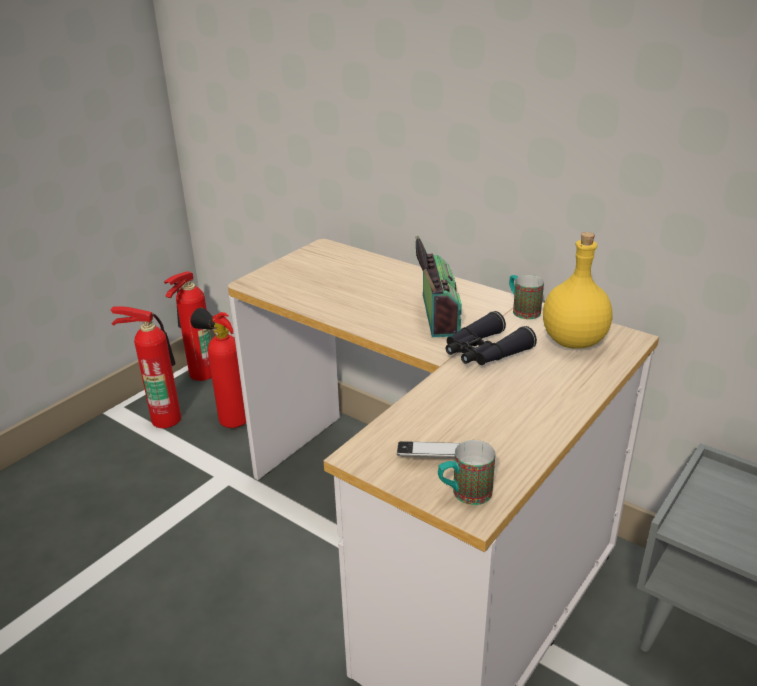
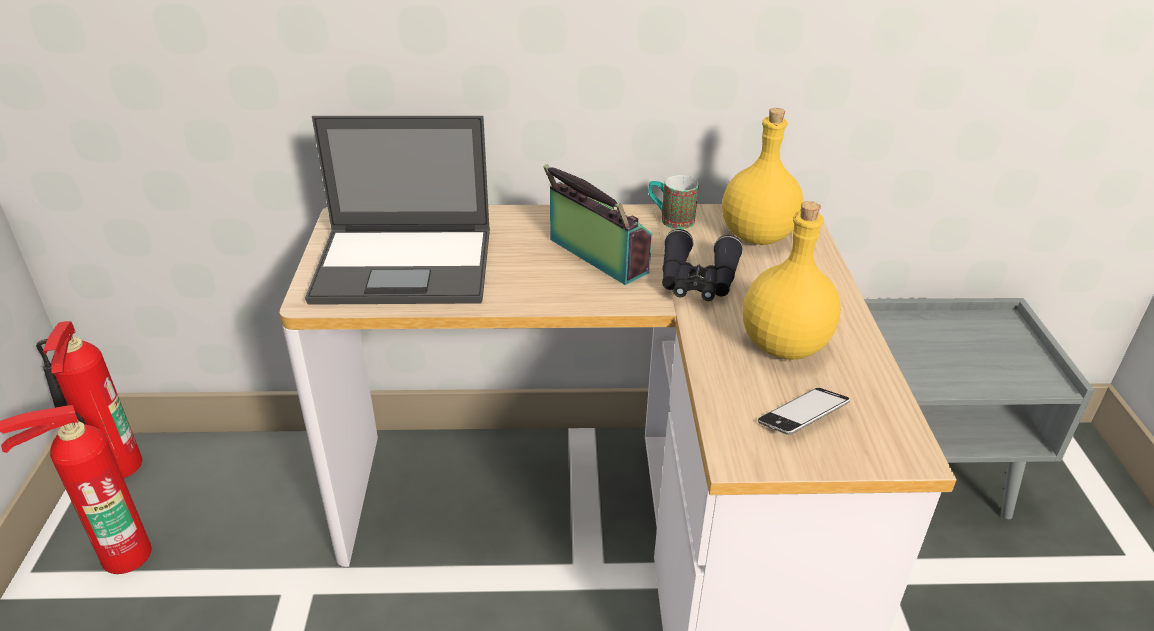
camera: 40 degrees left, 5 degrees up
fire extinguisher [190,307,246,428] -> none
mug [438,440,495,505] -> none
none -> laptop [305,116,490,305]
none -> yellow bottle [742,201,841,360]

